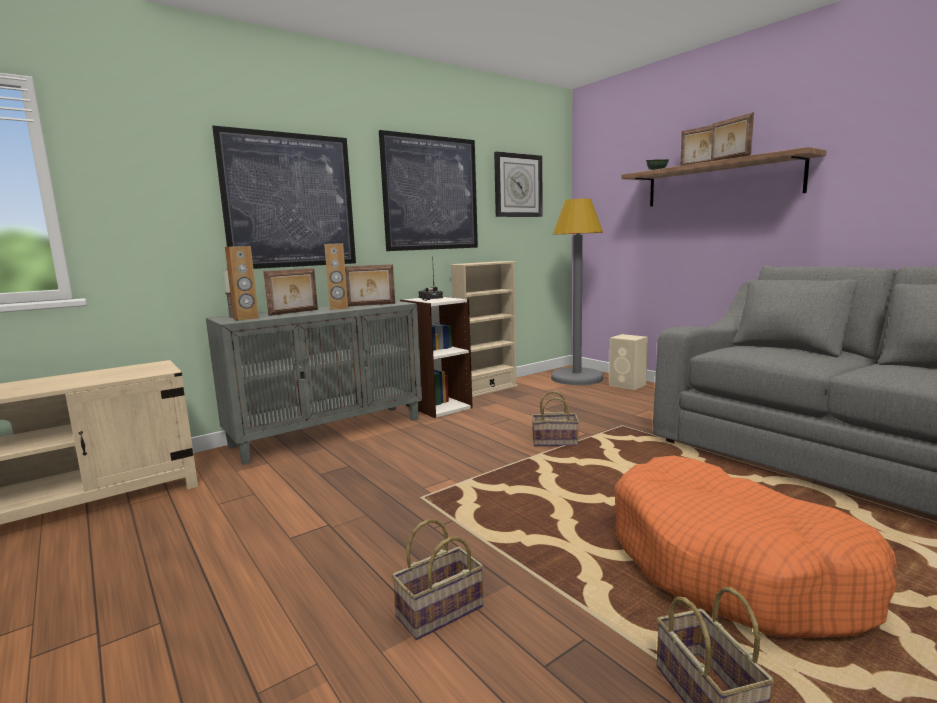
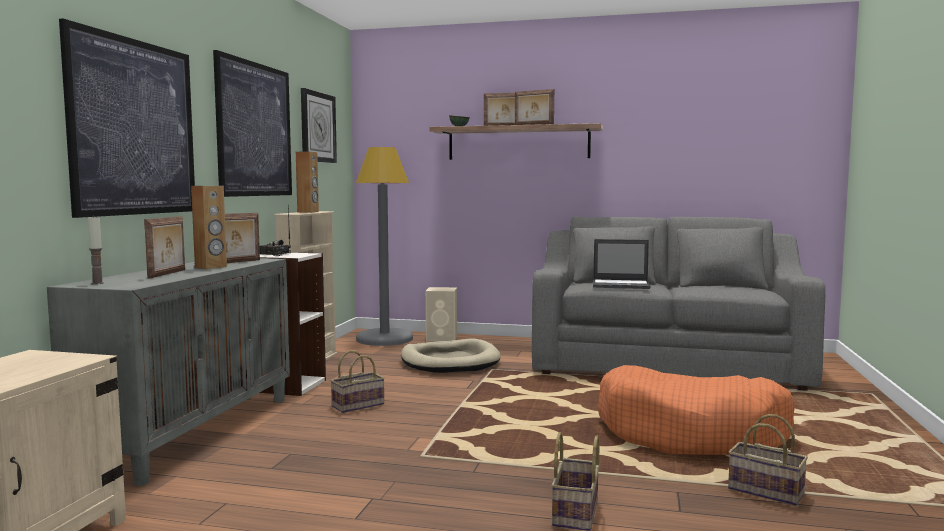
camera: 40 degrees left, 5 degrees down
brown speaker [225,246,259,321] -> brown speaker moved to [296,151,319,213]
basket [532,391,579,447] -> basket moved to [330,350,385,413]
none -> beige dog bed [401,338,501,373]
none -> laptop [593,239,651,289]

